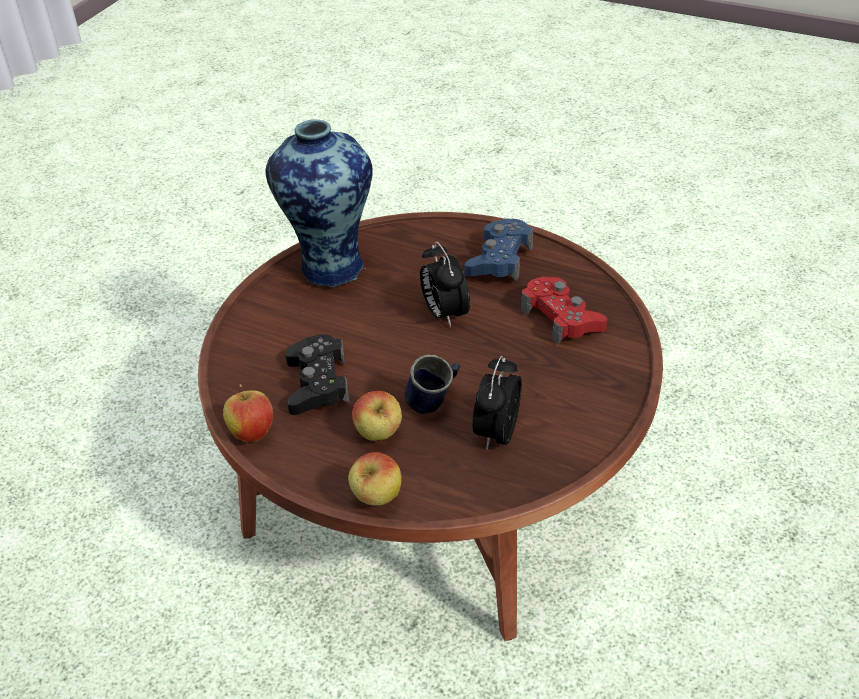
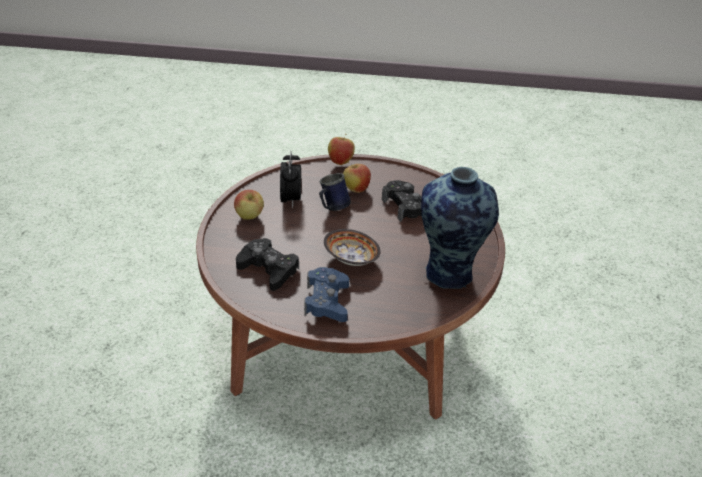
camera: 160 degrees right, 5 degrees down
apple [223,384,273,442] -> apple moved to [234,190,264,220]
alarm clock [420,241,470,328] -> bowl [324,229,380,266]
red game controller [521,276,607,345] -> black game controller [236,238,299,291]

